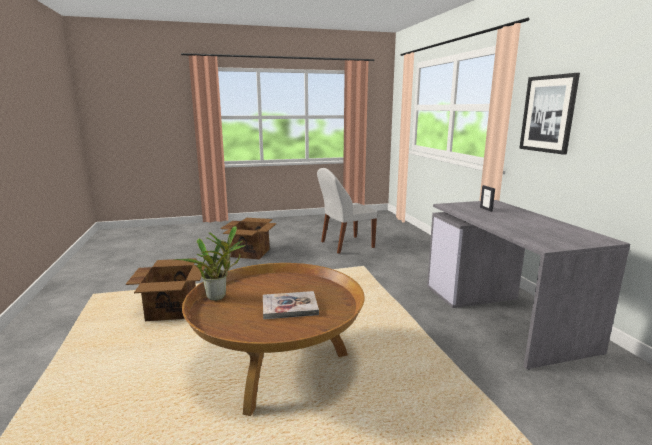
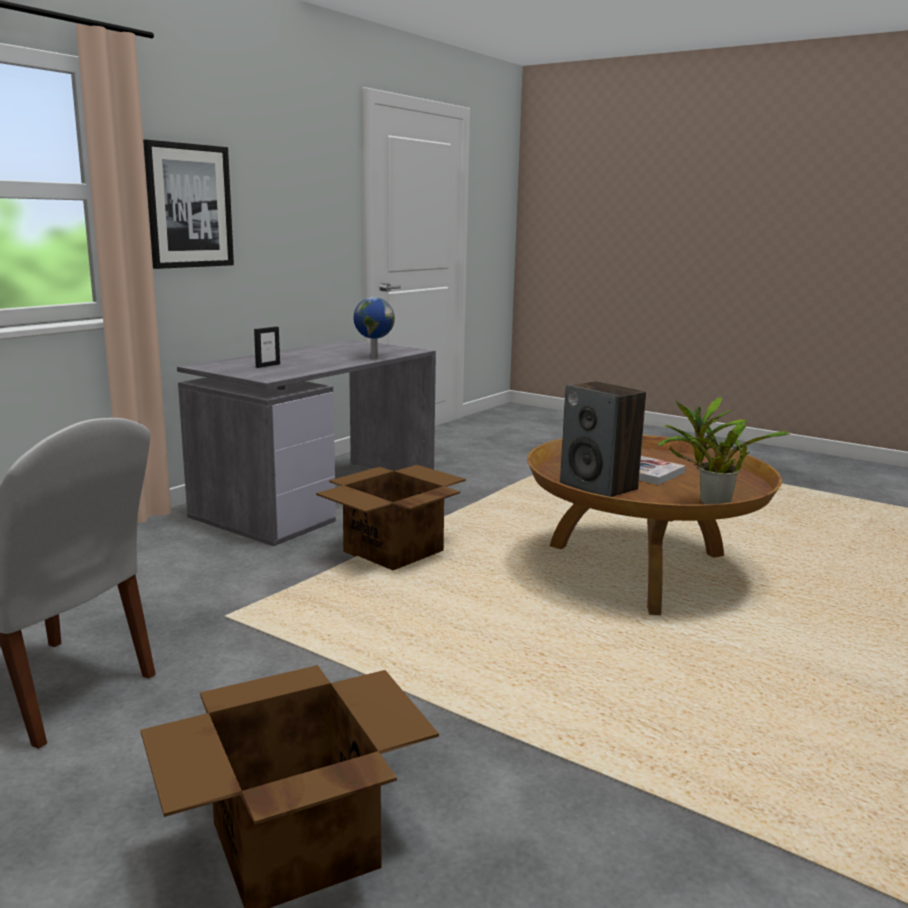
camera: 130 degrees left, 0 degrees up
cardboard box [126,258,205,321] -> cardboard box moved to [316,465,466,570]
none -> globe [353,297,395,358]
none -> speaker [560,381,646,497]

